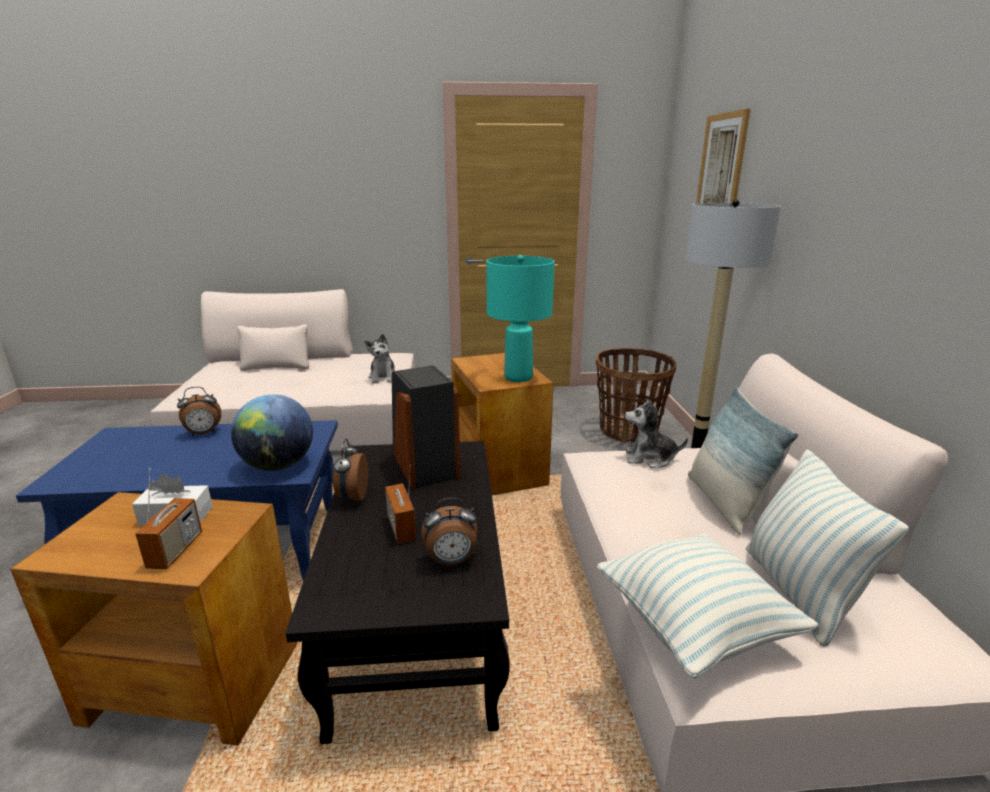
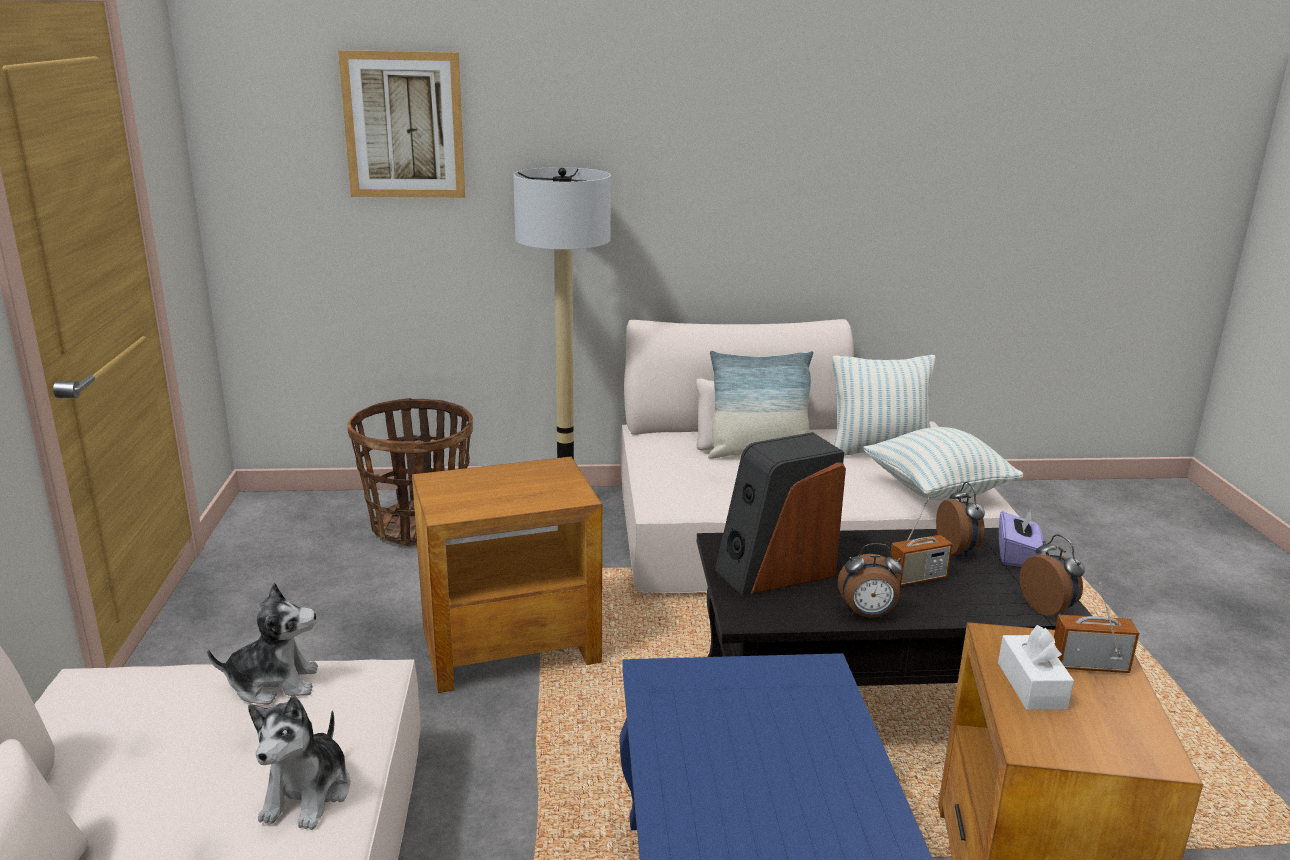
camera: 90 degrees left, 0 degrees up
alarm clock [177,387,221,436] -> alarm clock moved to [1020,534,1085,616]
globe [231,394,313,471] -> none
turquoise table lamp [487,255,554,382] -> none
plush toy [625,399,688,468] -> plush toy moved to [248,696,350,830]
none -> purple tissue box [999,510,1043,567]

